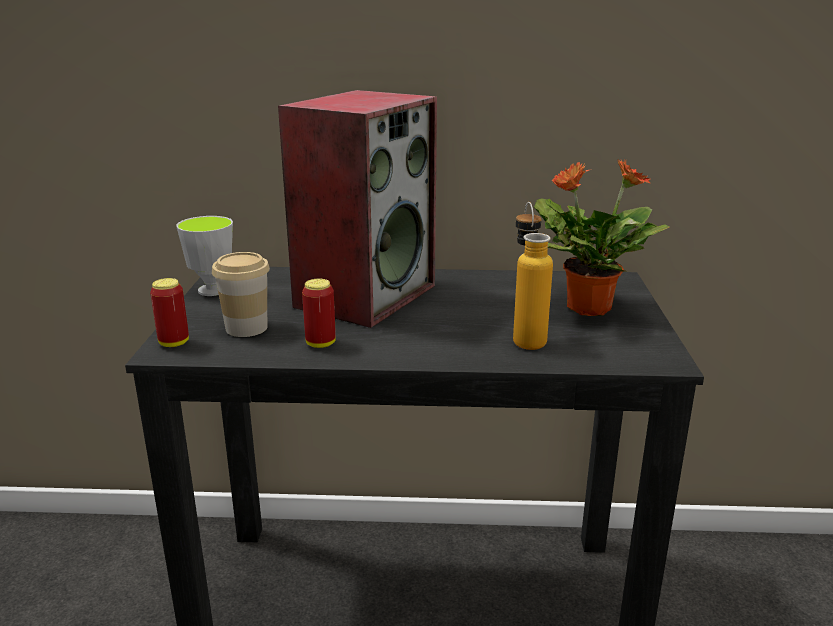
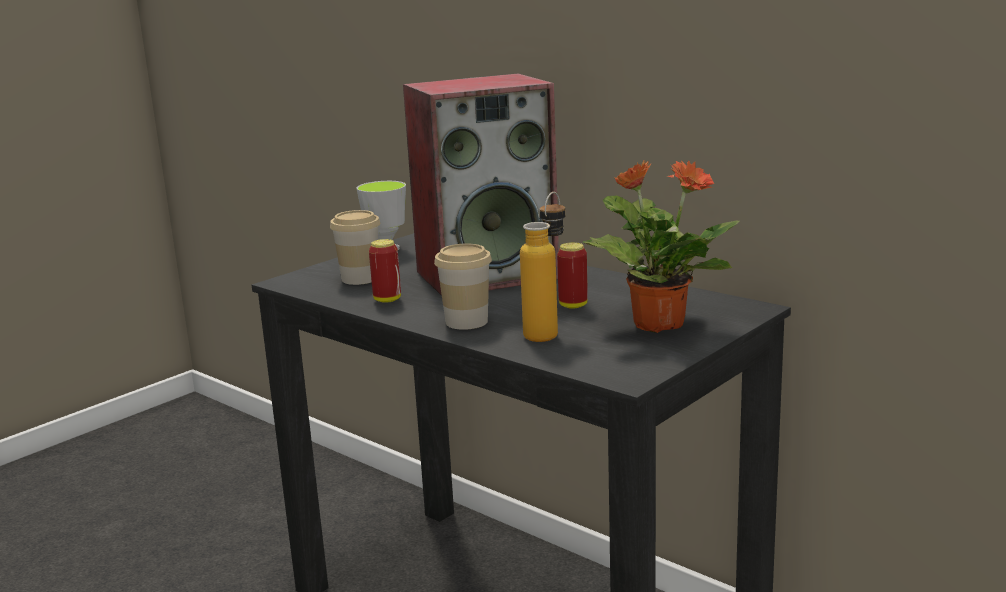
camera: 40 degrees right, 5 degrees down
can [150,278,189,347] -> can moved to [557,242,588,309]
none -> cup [434,244,492,330]

